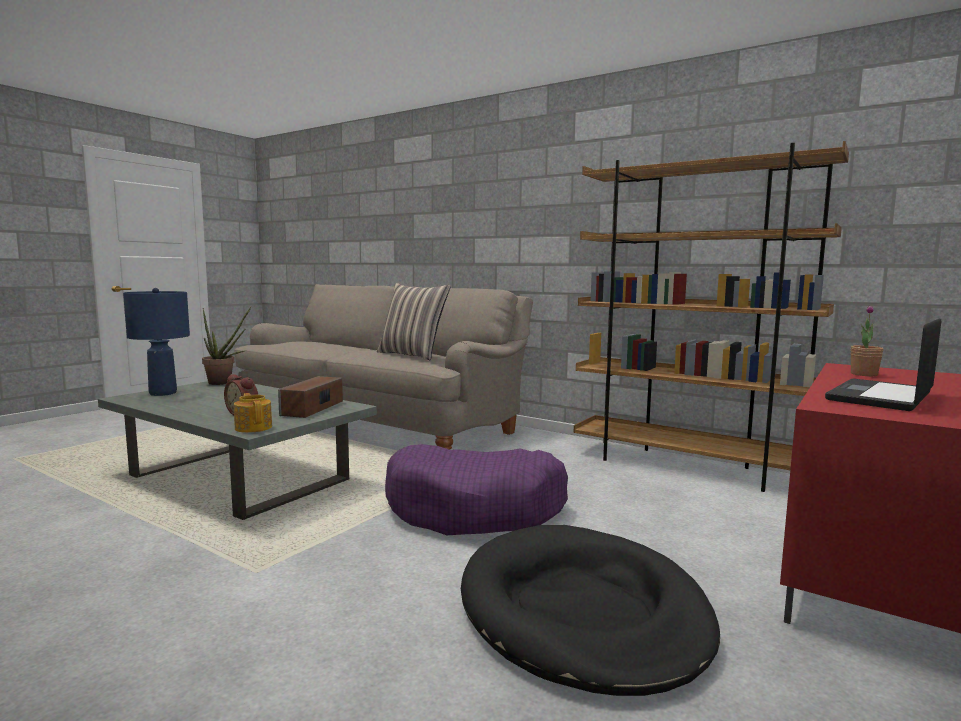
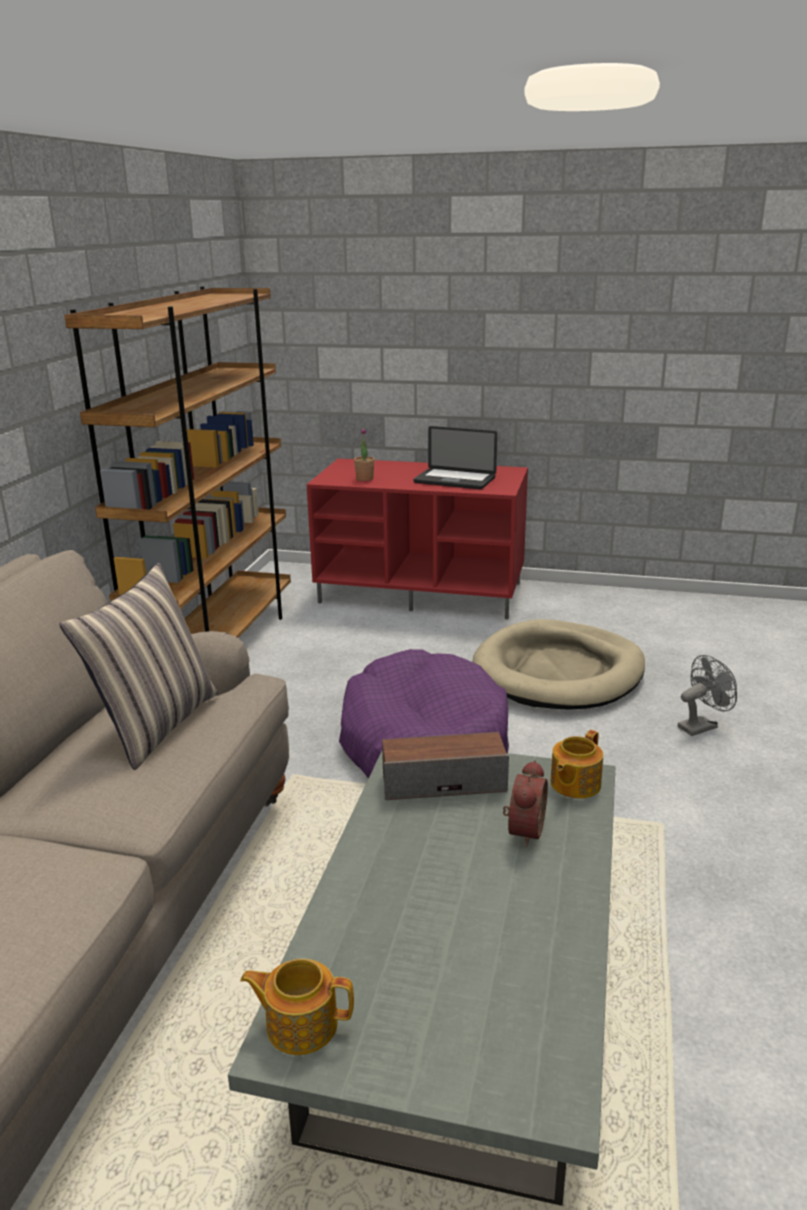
camera: 110 degrees left, 15 degrees up
blue table lamp [123,288,190,396] -> none
potted plant [202,307,251,385] -> teapot [240,959,354,1055]
black dog bed [461,525,720,696] -> beige dog bed [472,619,645,709]
none -> grey fan [678,655,737,736]

